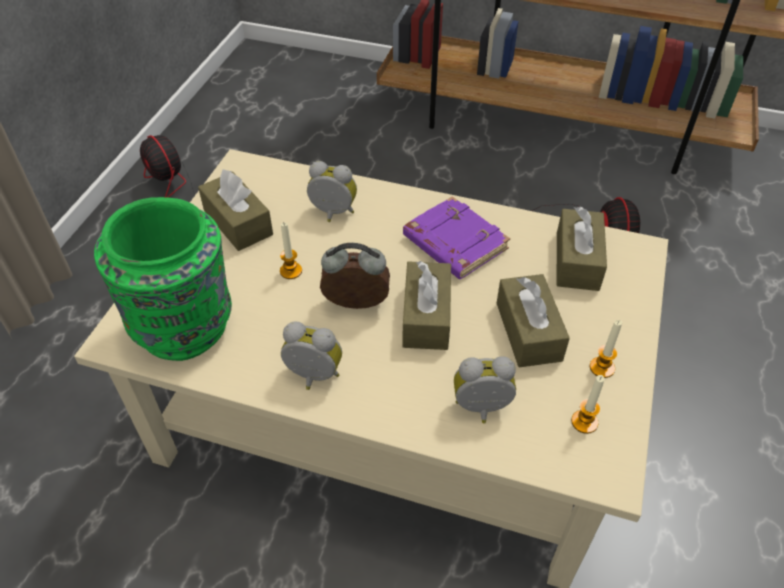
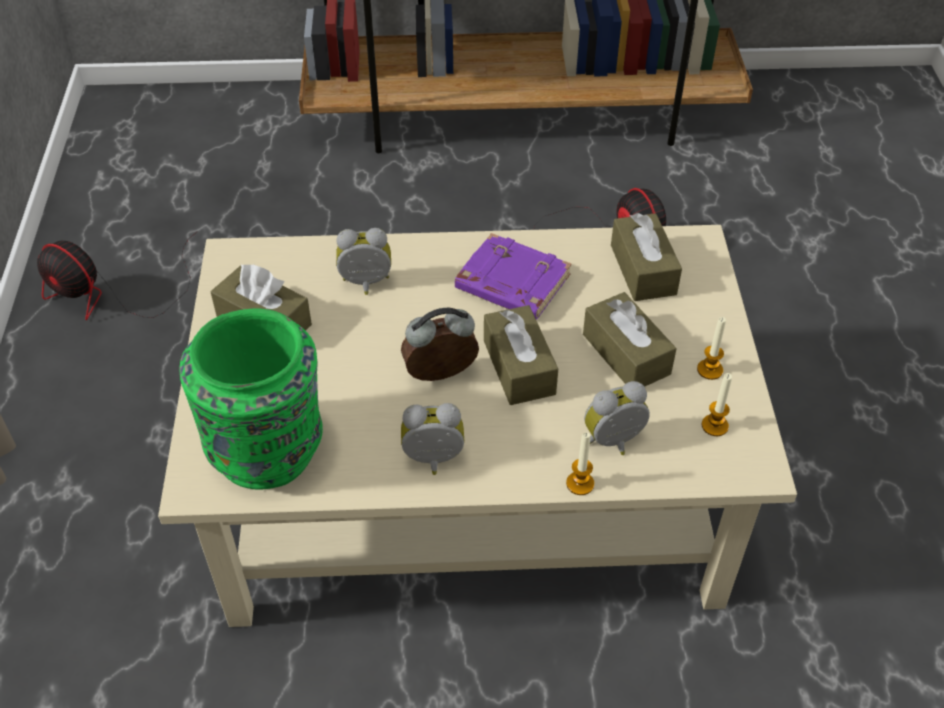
camera: 20 degrees left, 0 degrees up
candle [280,223,302,279] -> candle moved to [566,432,594,495]

